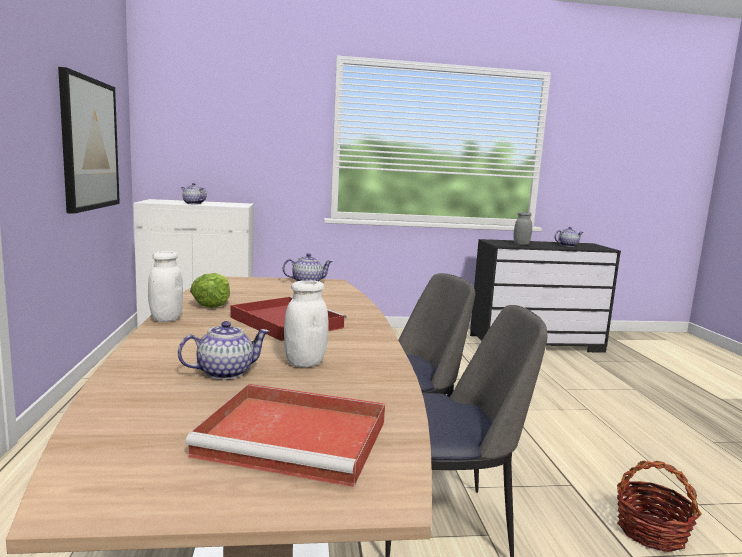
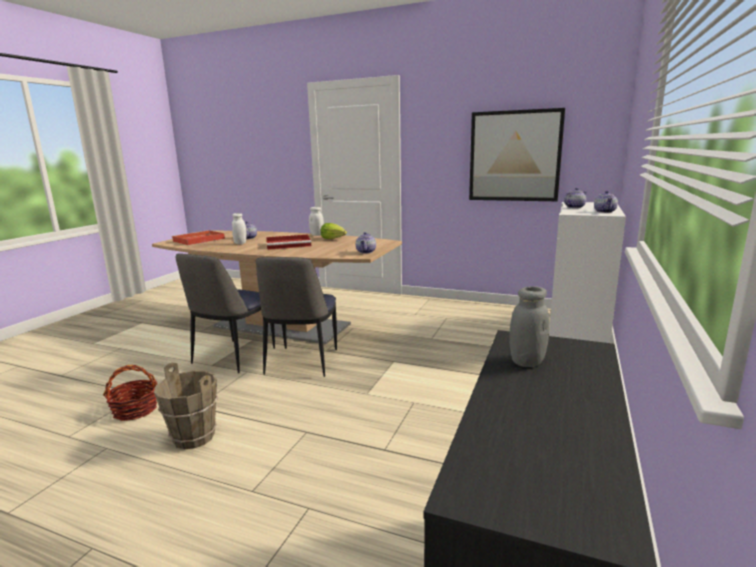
camera: 120 degrees right, 5 degrees up
teapot [554,227,584,247] -> teapot moved to [594,191,618,213]
none -> brown bucket [154,362,218,449]

